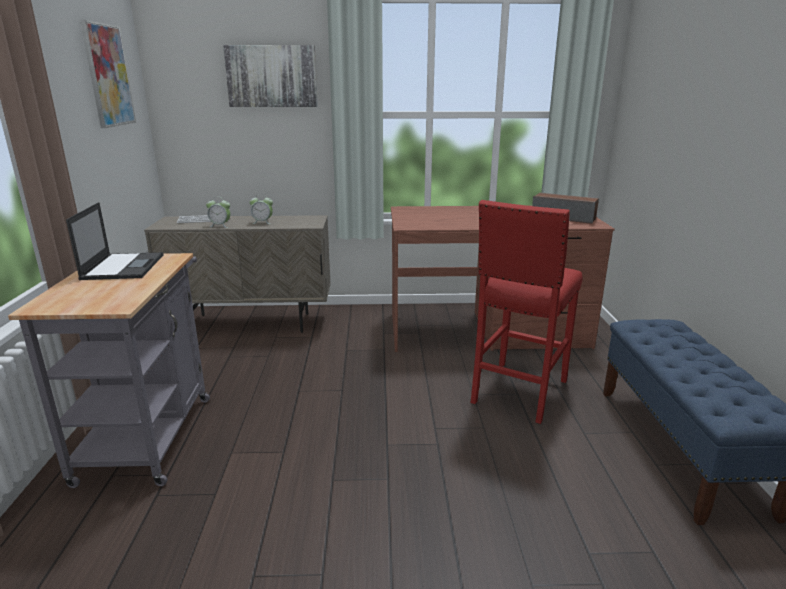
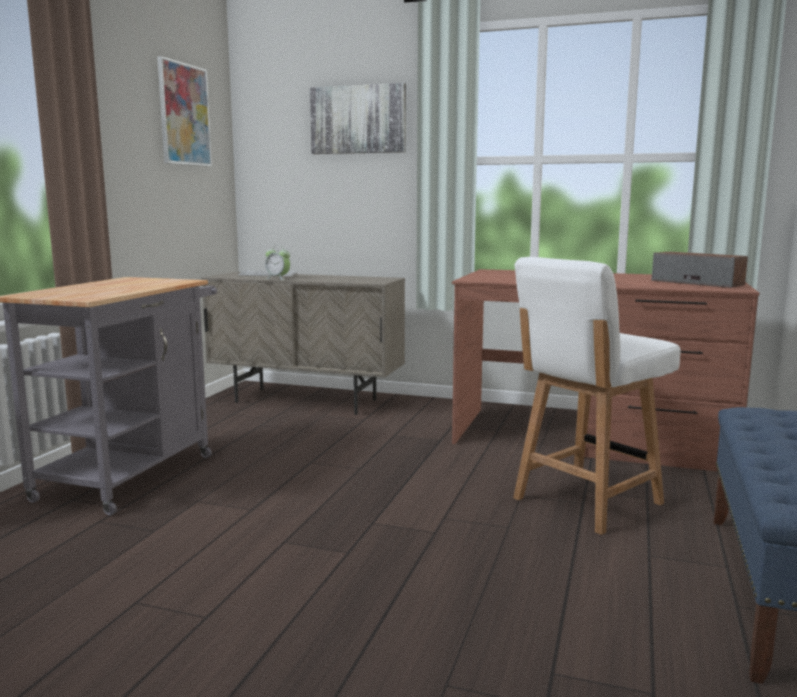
camera: 20 degrees right, 10 degrees down
laptop [66,202,163,280] -> none
alarm clock [249,194,273,224] -> none
red stool [471,200,583,424] -> white chair [513,257,681,535]

